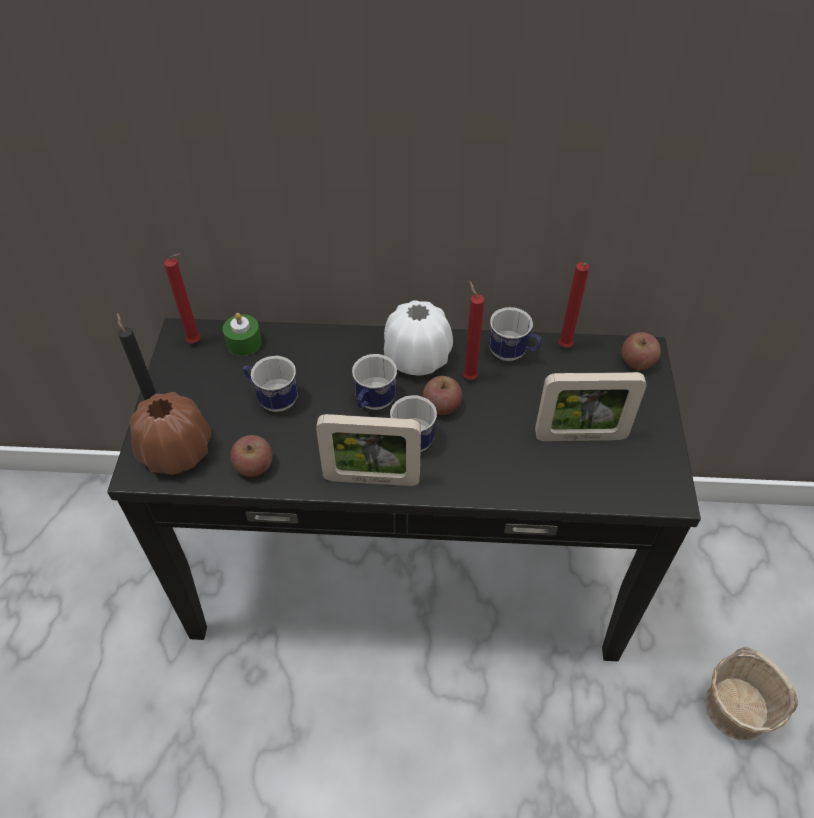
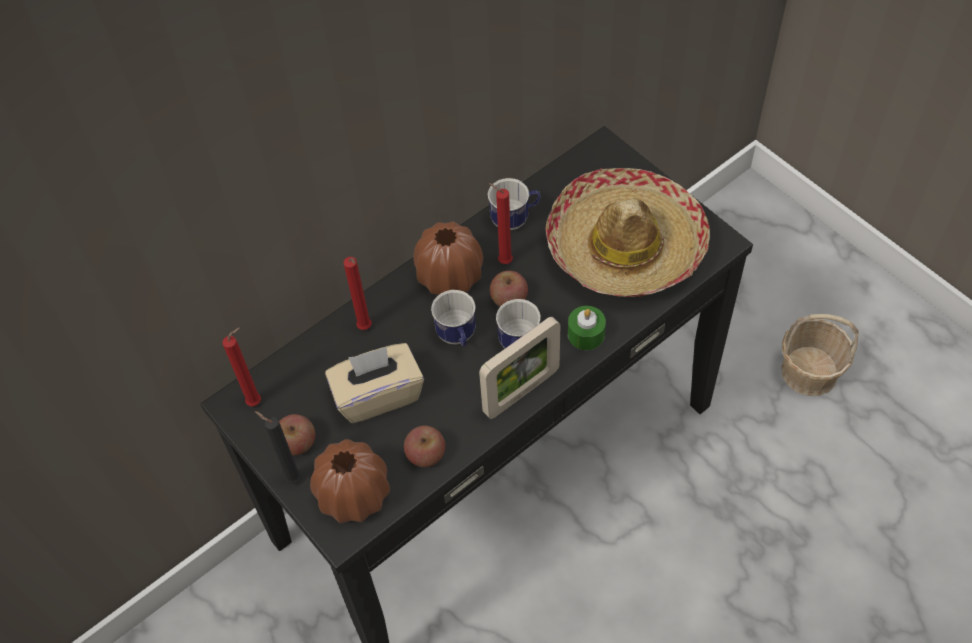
camera: 40 degrees left, 5 degrees up
green candle [223,313,262,356] -> green candle moved to [568,306,606,350]
mug [243,356,298,412] -> beige tissue box [325,343,424,423]
white vase [384,300,453,376] -> brown vase [413,222,483,295]
picture frame [535,372,646,441] -> hat [546,168,710,297]
red candle [558,262,589,348] -> red candle moved to [343,257,372,330]
apple [622,332,661,370] -> apple moved to [279,414,315,455]

